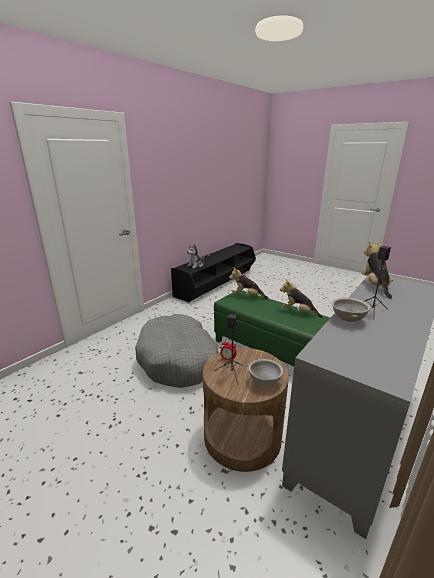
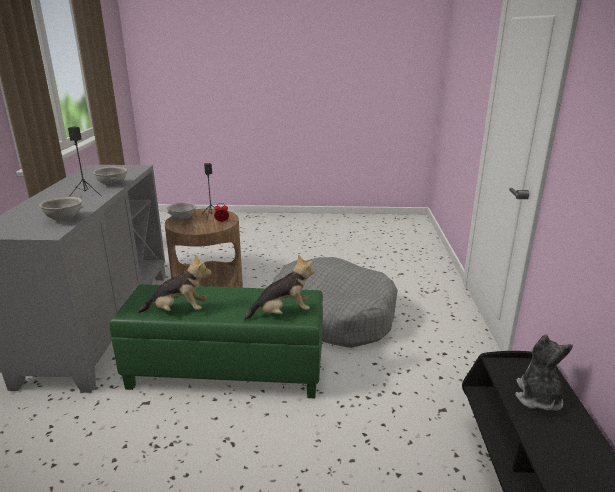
camera: 145 degrees right, 0 degrees up
plush toy [362,241,393,299] -> grey bowl [39,197,83,221]

